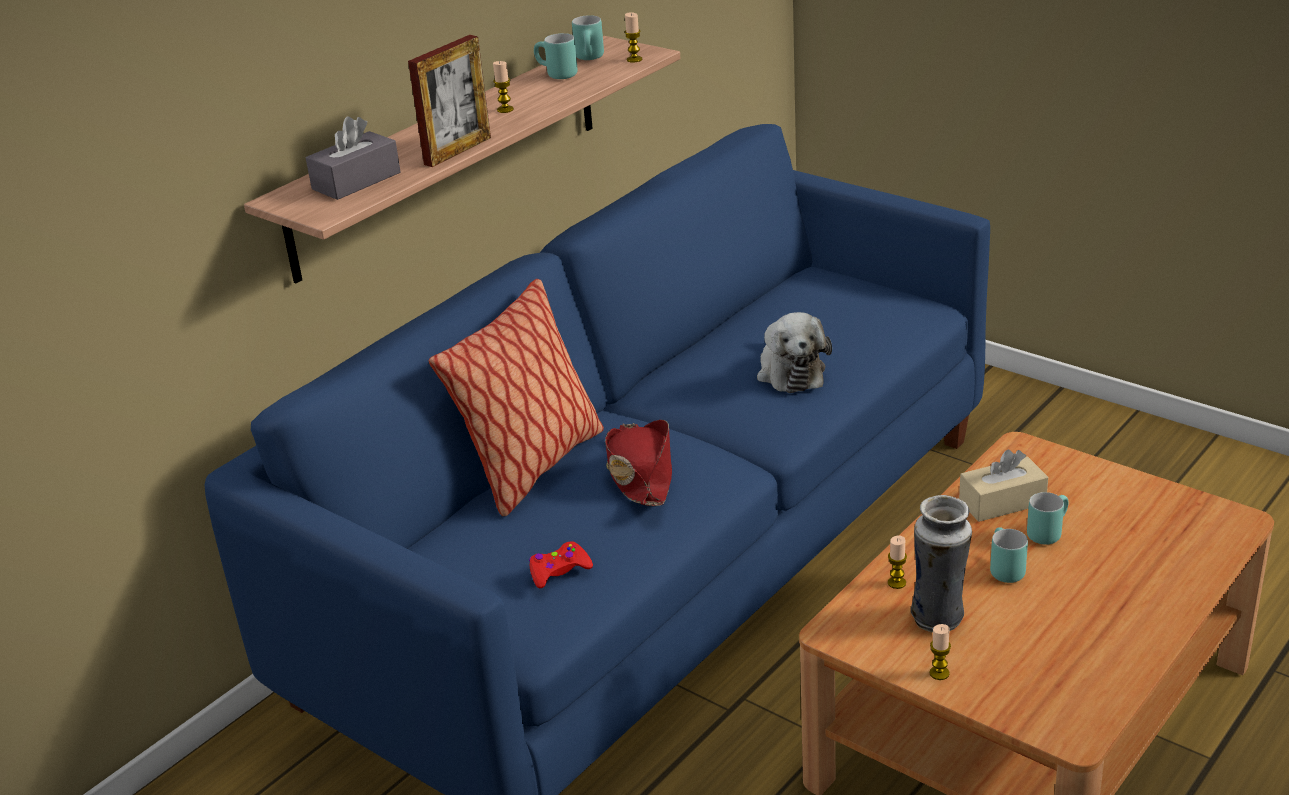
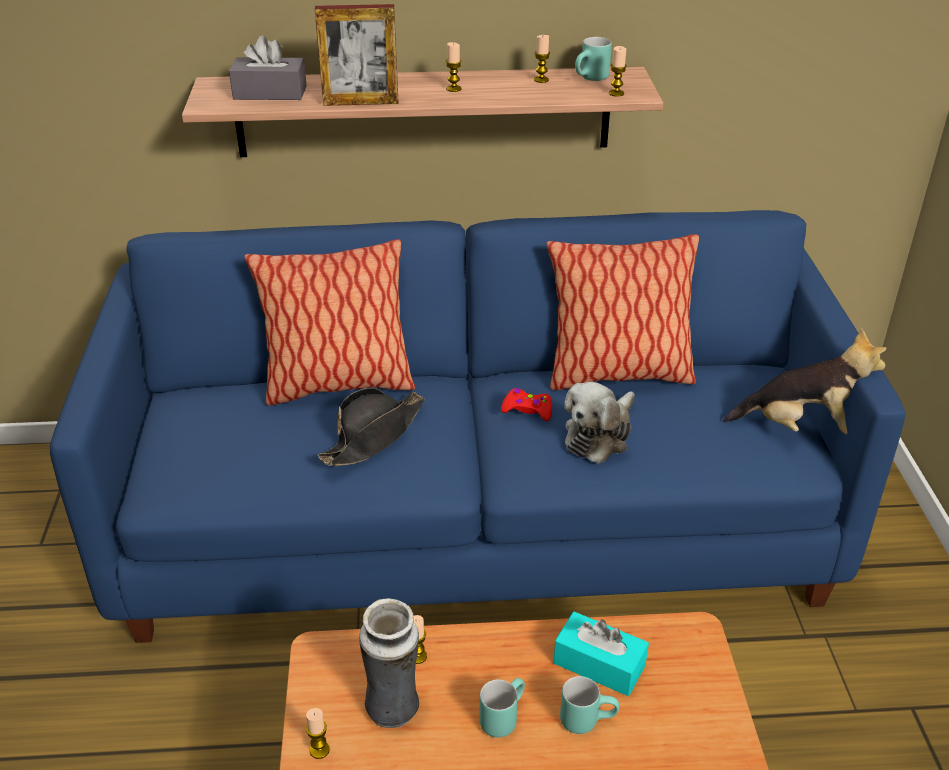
camera: 45 degrees right, 5 degrees up
red game controller [529,541,593,588] -> red game controller moved to [501,388,552,421]
turquoise mug [534,33,578,79] -> candle [534,35,550,83]
red hat [605,420,672,506] -> black hat [318,388,425,466]
beige tissue box [959,449,1048,522] -> turquoise tissue box [554,612,649,696]
none -> pillow [547,234,699,391]
none -> plush toy [723,328,886,435]

